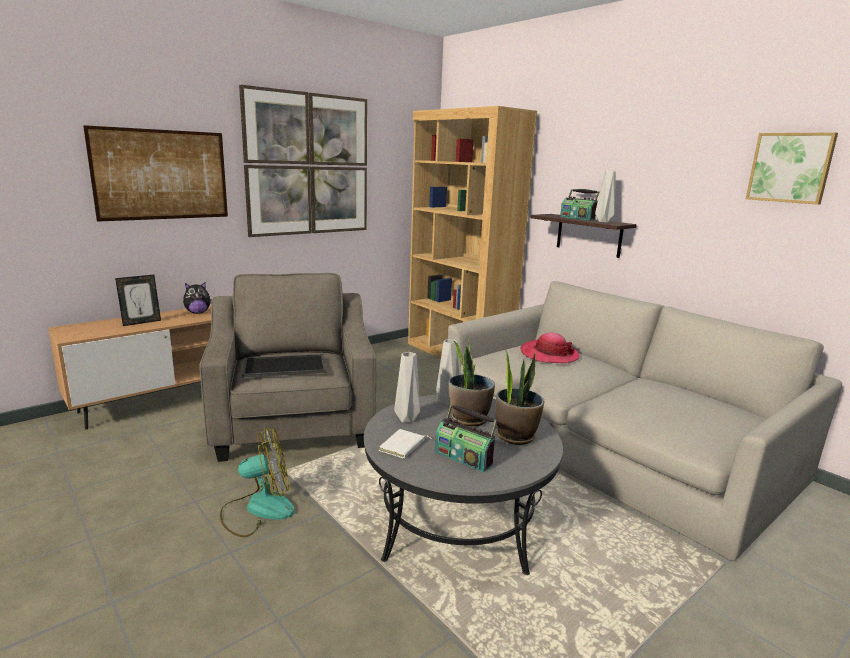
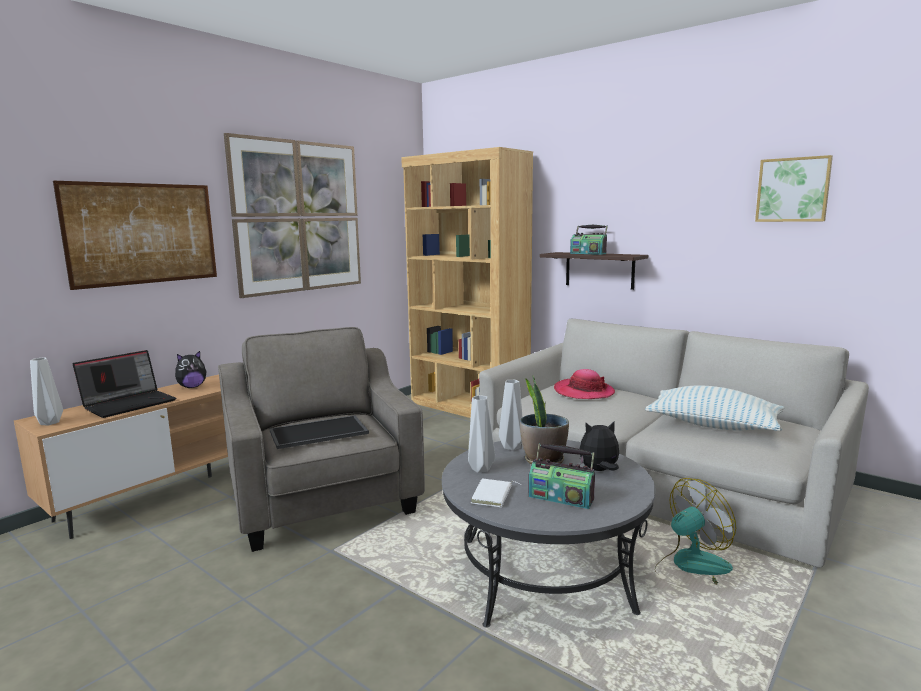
camera: 10 degrees left, 5 degrees down
picture frame [115,275,161,326] -> laptop [73,350,176,418]
fan [220,427,295,537] -> fan moved to [655,478,736,585]
potted plant [495,350,544,445] -> plush toy [580,421,619,471]
grey vase [595,171,616,223] -> grey vase moved to [30,357,63,425]
none -> pillow [645,386,784,431]

